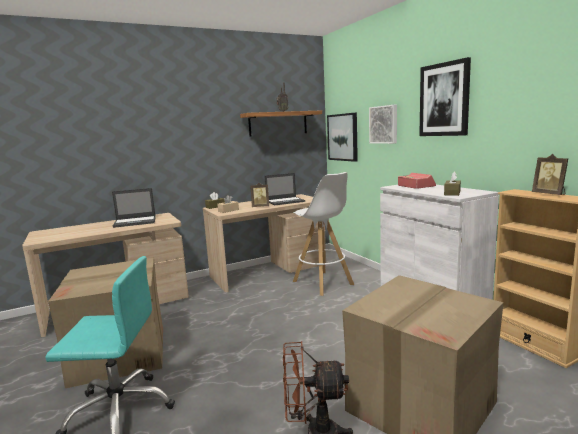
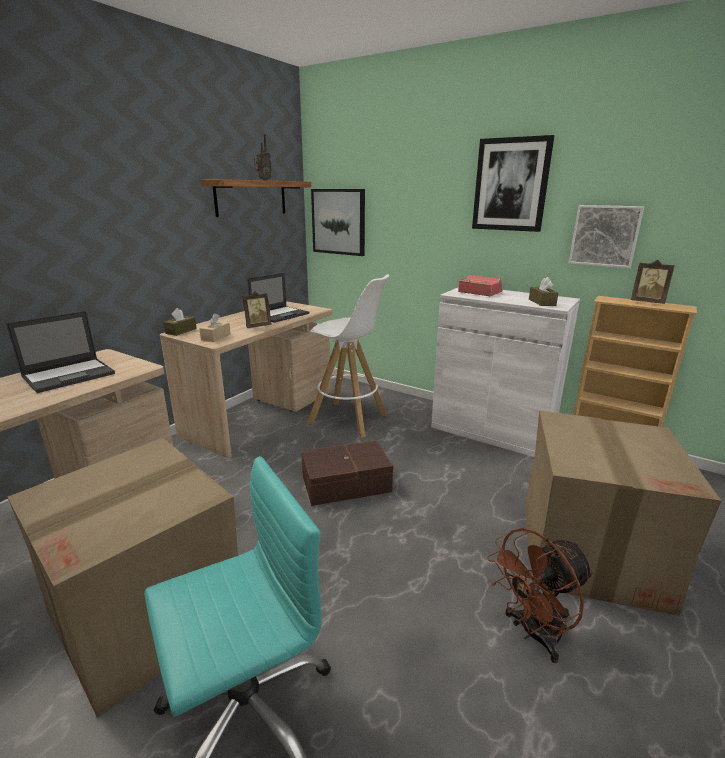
camera: 30 degrees left, 10 degrees up
picture [369,105,397,144] -> picture moved to [569,205,644,268]
none -> brown storage box [301,440,393,506]

